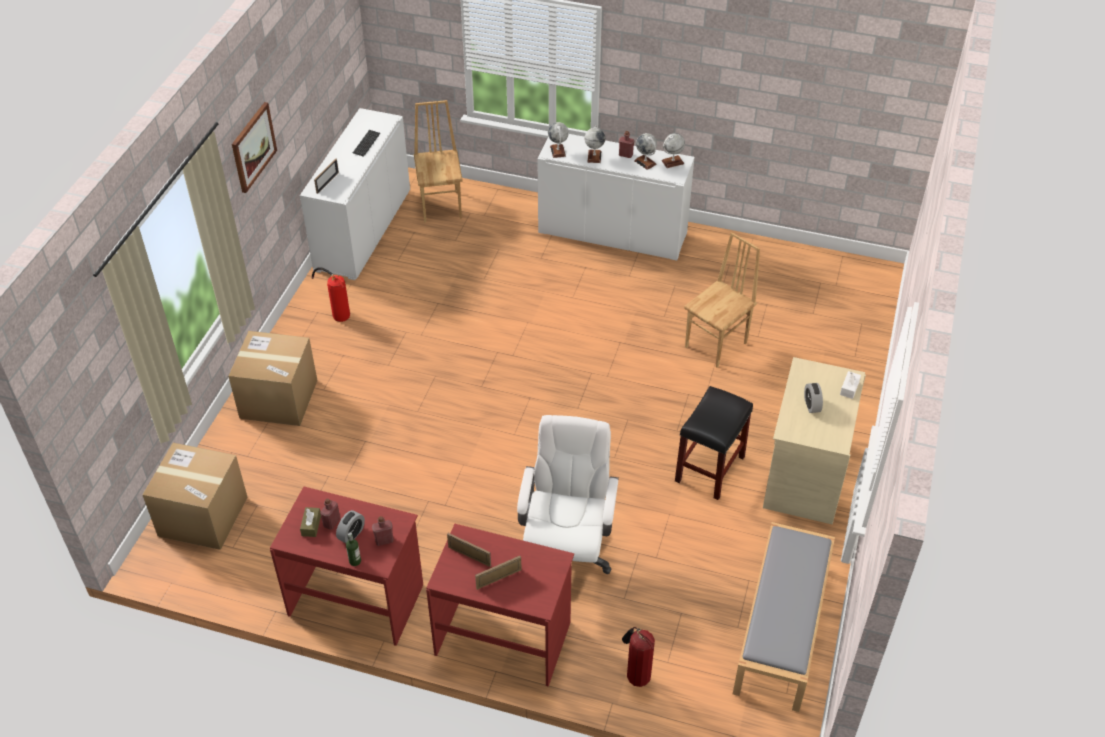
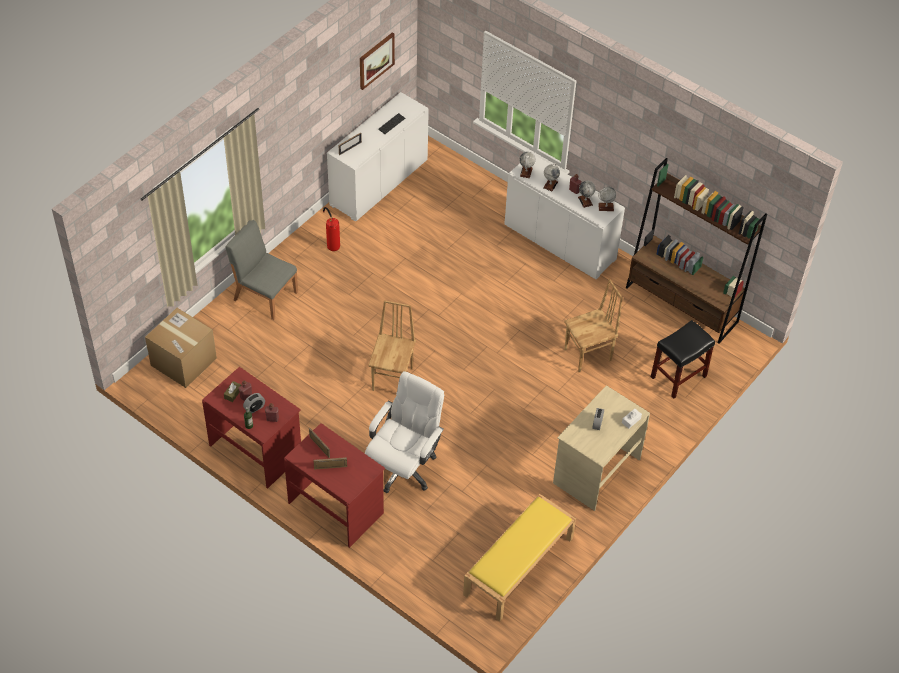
camera: 20 degrees right, 5 degrees up
cardboard box [228,331,318,426] -> grey chair [226,220,298,320]
picture [232,102,277,193] -> picture moved to [360,32,395,90]
brown chair [414,100,463,222] -> brown chair moved to [368,300,416,391]
fire extinguisher [622,627,655,687] -> none
black stool [675,386,753,500] -> black stool moved to [651,320,715,399]
grey bench [733,522,835,712] -> yellow bench [463,494,576,621]
none -> brown bookcase [626,158,767,344]

